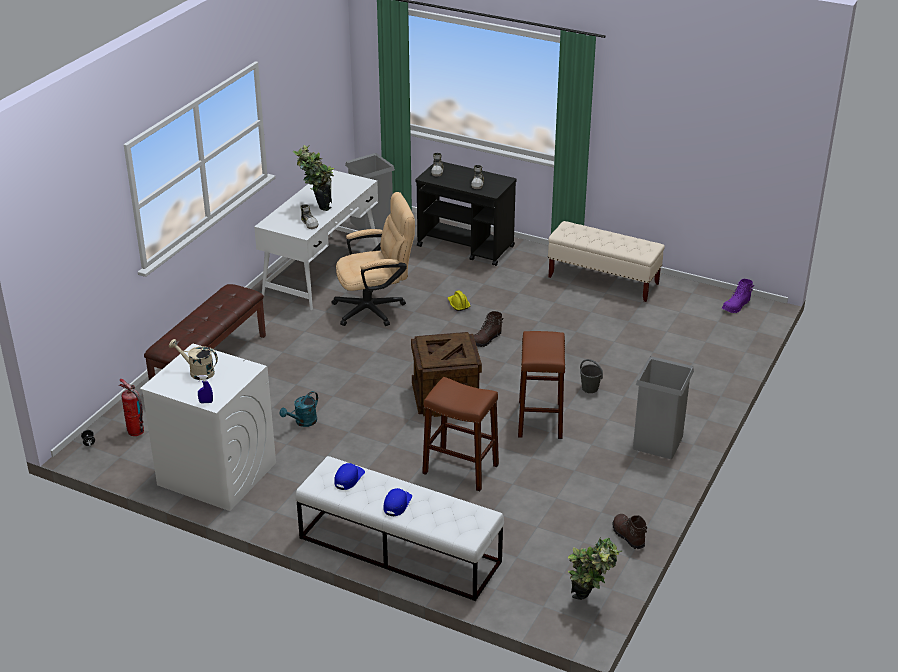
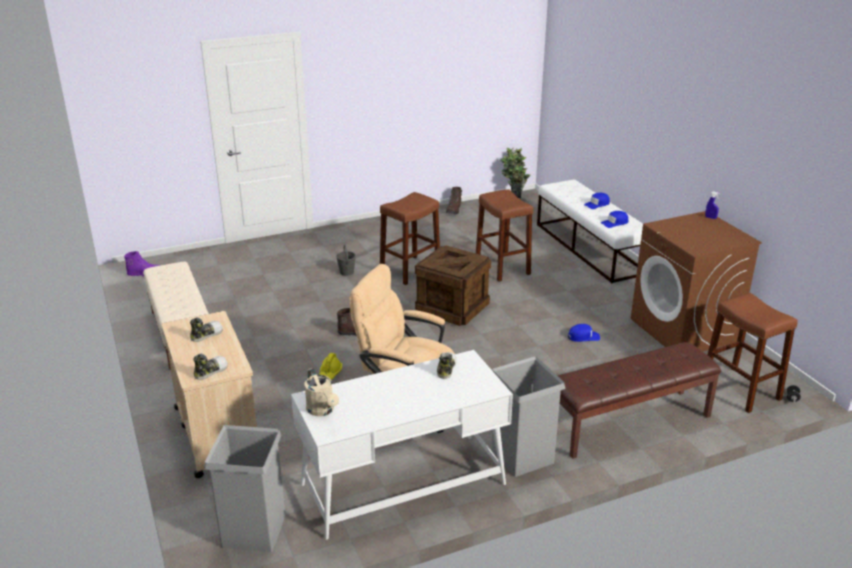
camera: 140 degrees left, 5 degrees down
fire extinguisher [118,379,144,436] -> brown stool [708,293,798,413]
white washing machine [140,344,276,511] -> brown washing machine [631,211,762,351]
beige watering can [169,339,218,380] -> beige watering can moved to [304,368,339,416]
turquoise watering can [280,391,318,427] -> blue cap [568,324,600,342]
potted plant [293,145,334,211] -> none
black cart [415,162,517,266] -> beige cart [162,311,257,478]
grey trash can [633,356,694,459] -> grey trash can moved to [491,356,565,477]

